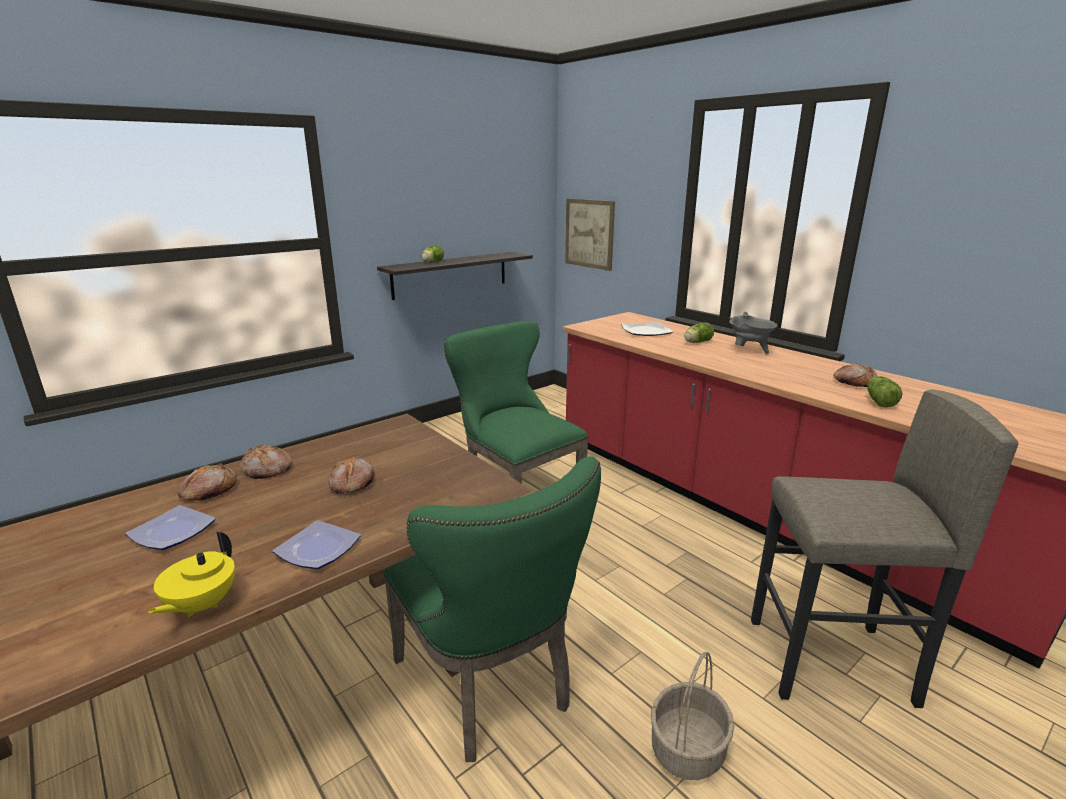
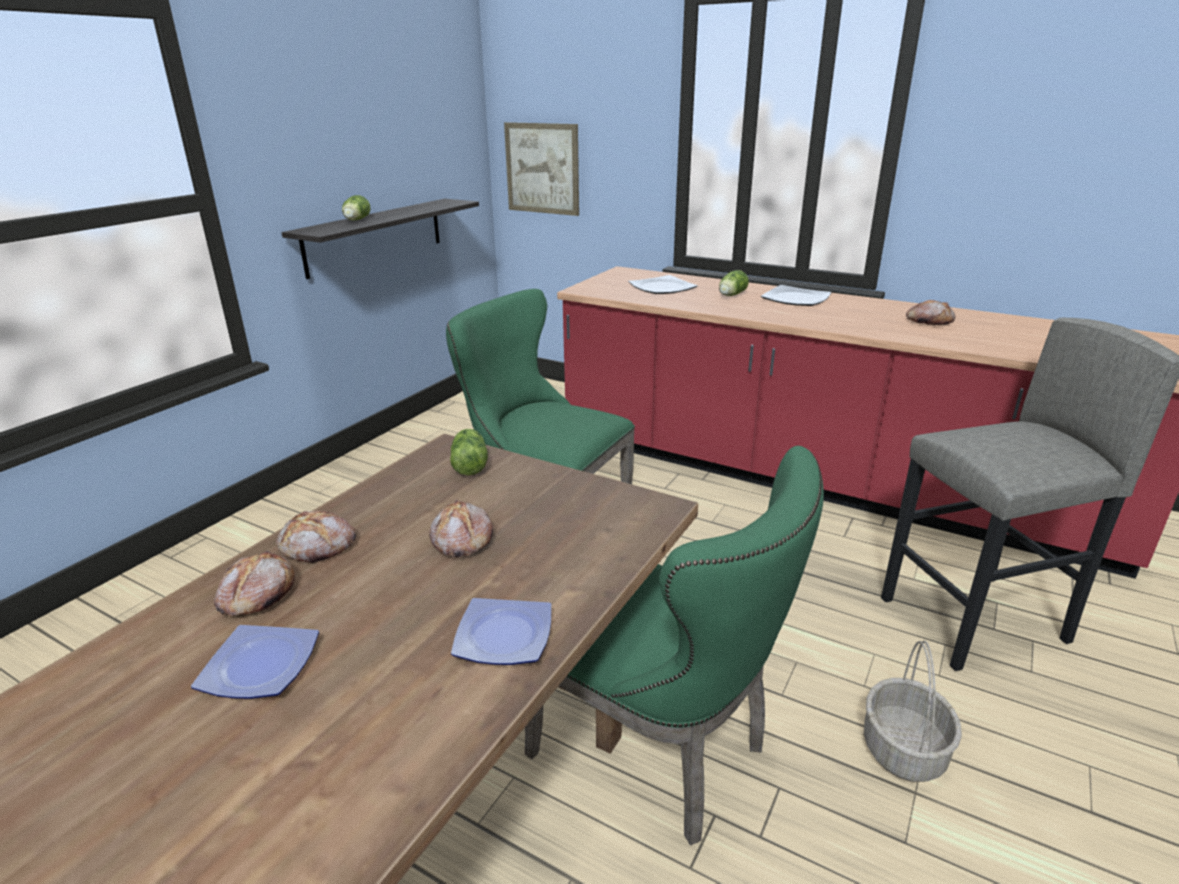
camera: 20 degrees left, 5 degrees up
yellow teapot [148,532,235,618] -> none
grey cooking pot [729,312,778,354] -> plate [761,285,831,306]
lettuce [867,376,902,407] -> lettuce moved to [450,429,488,475]

